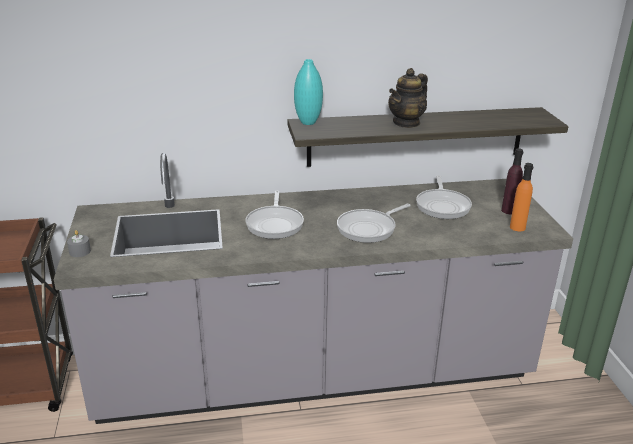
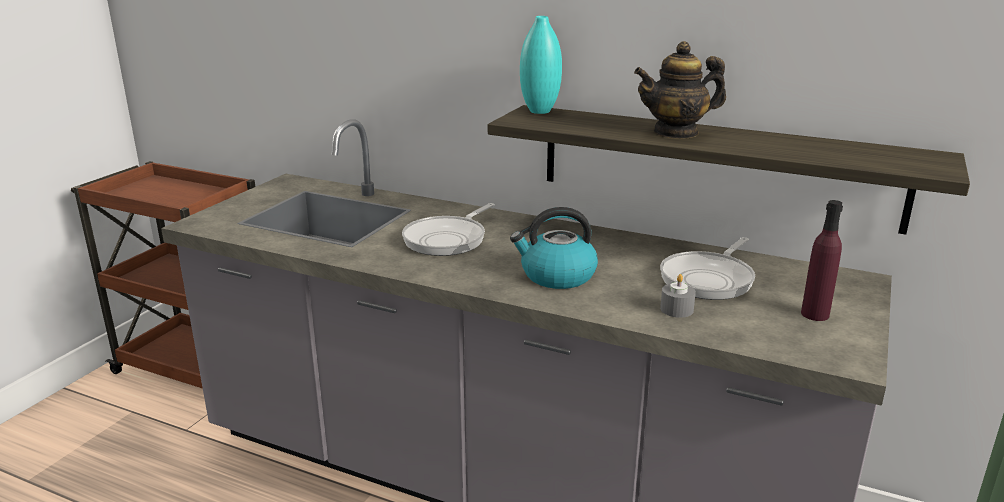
camera: 35 degrees right, 5 degrees down
grey candle [67,230,91,257] -> grey candle moved to [660,274,696,318]
frying pan [337,204,411,243] -> kettle [510,207,598,289]
orange bottle [510,163,533,231] -> none

